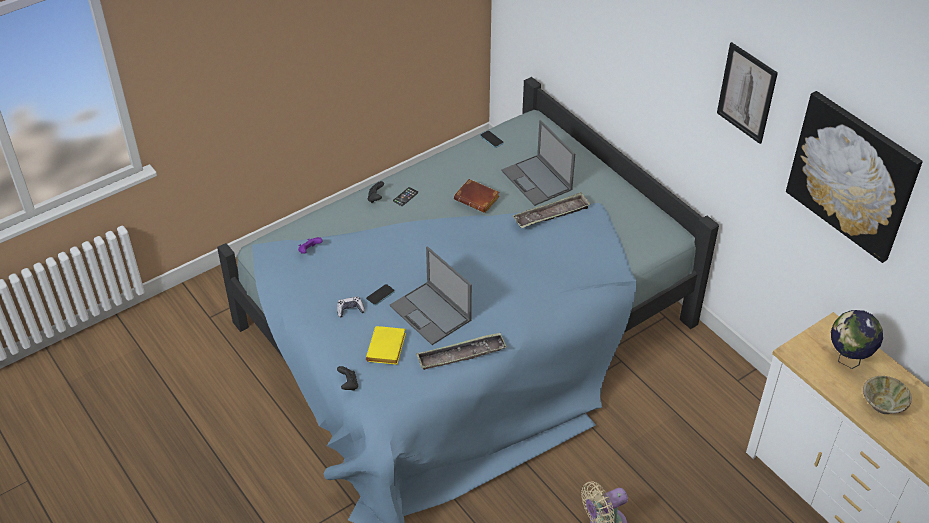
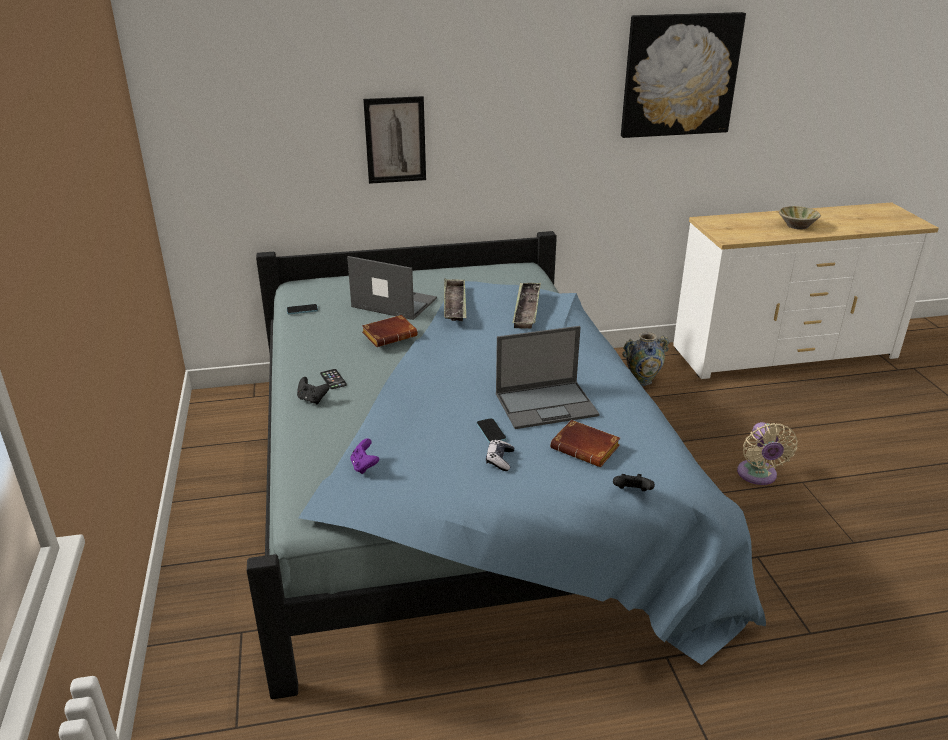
camera: 65 degrees left, 15 degrees down
yellow book [366,326,406,365] -> brown book [550,420,620,467]
tray [416,333,507,370] -> tray moved to [512,282,541,329]
laptop [501,120,575,206] -> laptop turned 150 degrees counterclockwise [347,256,437,320]
picture [717,42,778,144] -> picture moved to [363,96,426,184]
globe [831,310,883,369] -> none
none -> vase [622,332,669,386]

